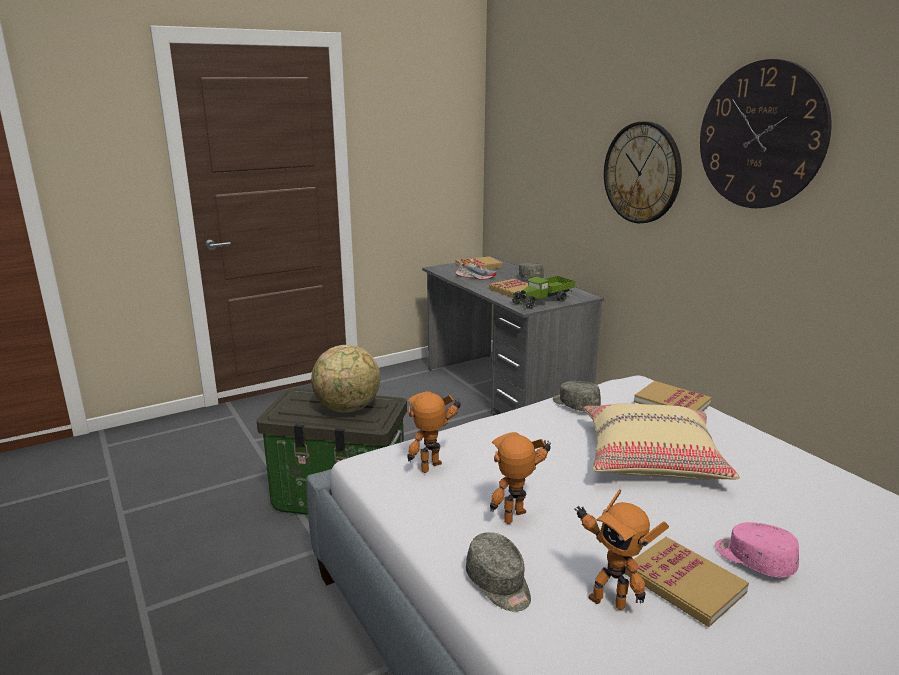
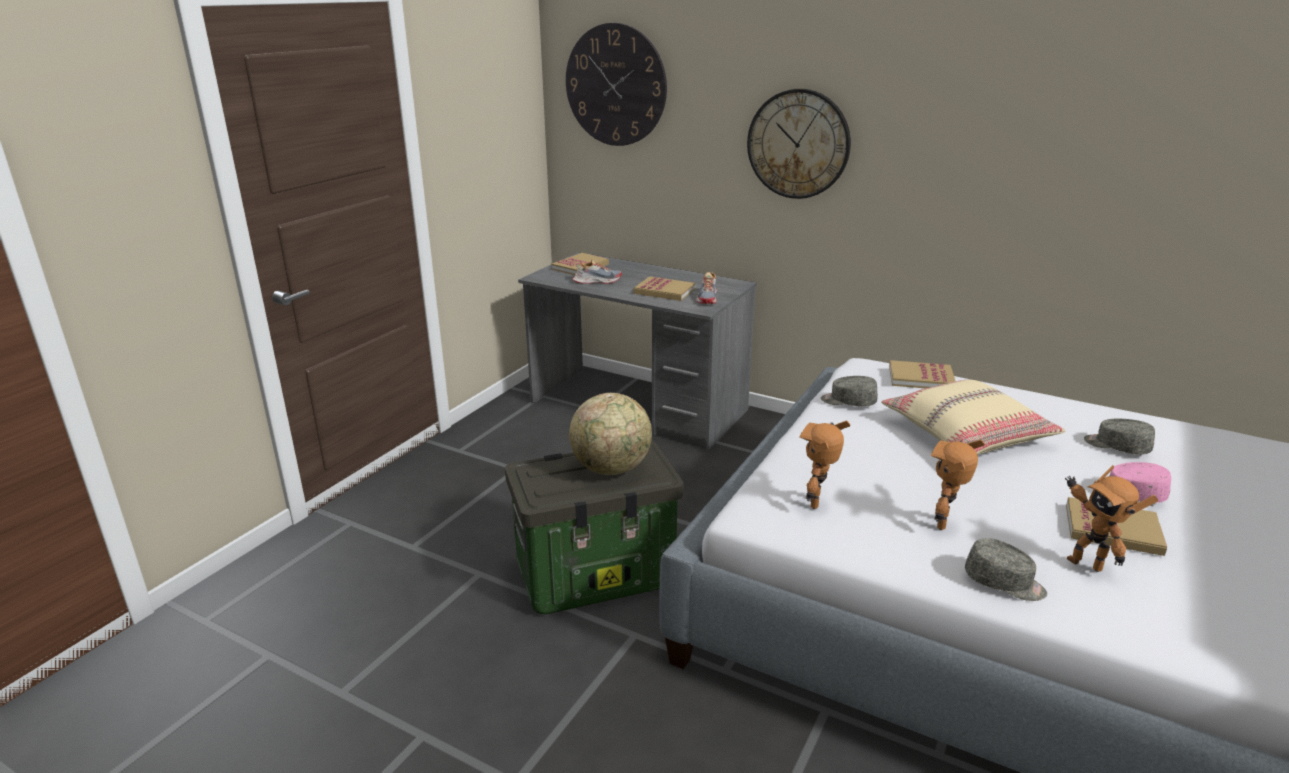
camera: 30 degrees left, 5 degrees up
toy truck [513,276,575,309] -> shoe [696,272,717,304]
grey cap [516,263,544,279] -> grey cap moved to [1084,419,1155,455]
toy robot [574,489,669,610] -> toy robot turned 45 degrees clockwise [1065,465,1158,572]
wall clock [700,59,831,208] -> wall clock moved to [566,23,667,146]

